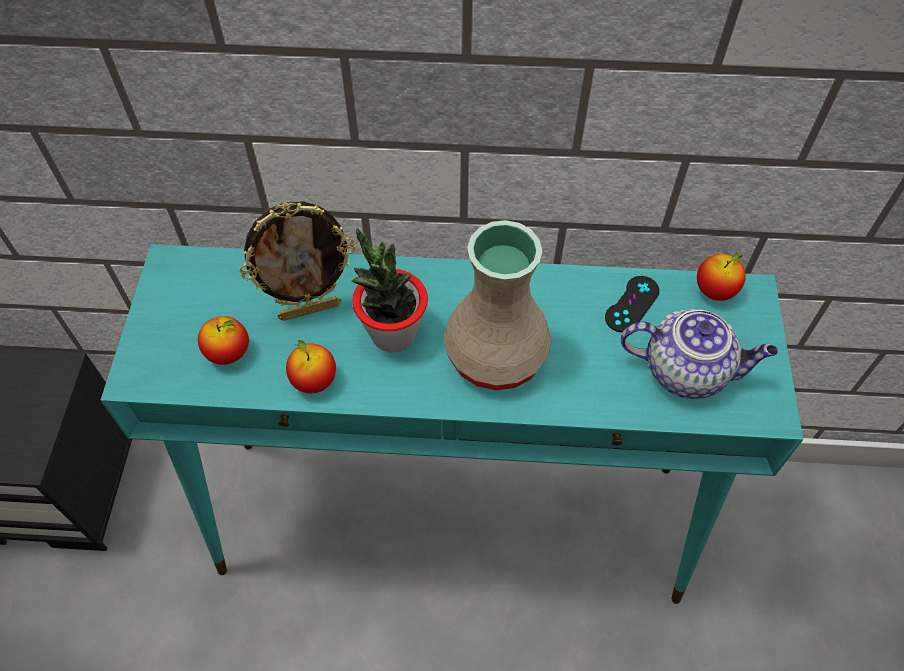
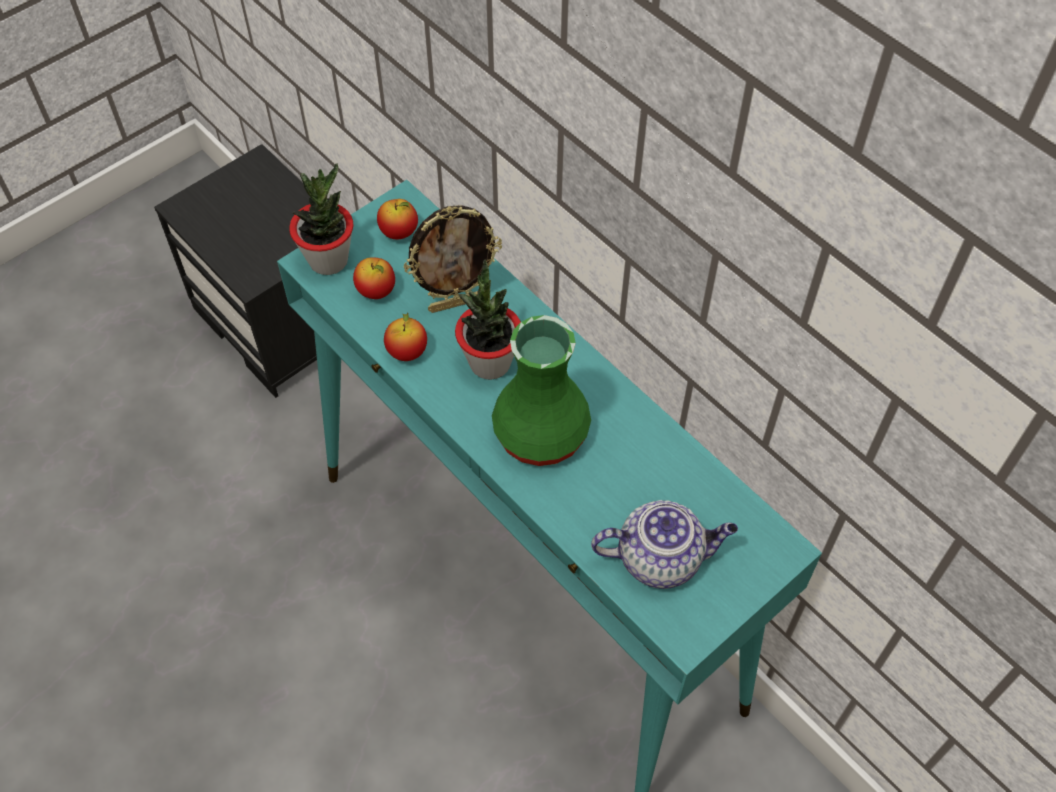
camera: 45 degrees right, 0 degrees up
picture frame [239,201,355,321] -> picture frame turned 45 degrees counterclockwise [403,205,502,313]
beige vase [444,220,551,390] -> green vase [492,315,591,466]
black game controller [605,276,659,333] -> none
teapot [620,309,778,399] -> teapot turned 60 degrees counterclockwise [591,500,738,589]
apple [697,252,746,301] -> apple moved to [377,199,418,239]
none -> potted plant [289,163,353,275]

